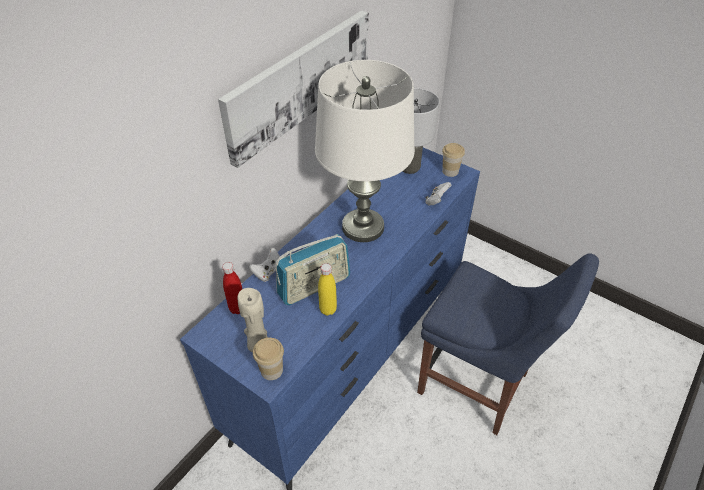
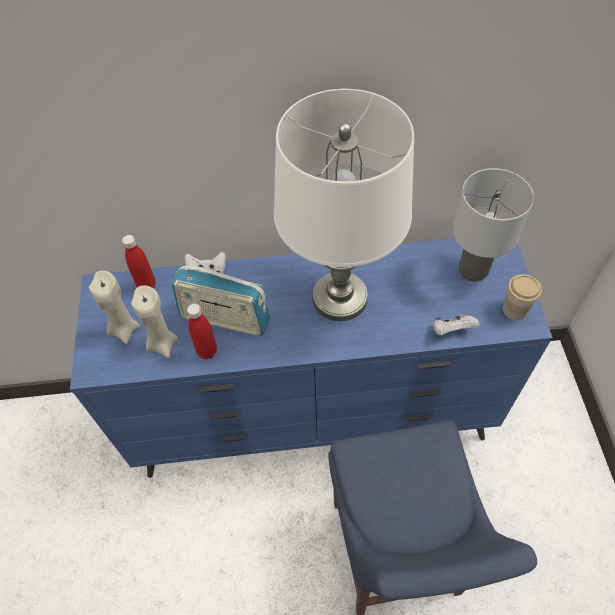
camera: 50 degrees right, 10 degrees up
picture [218,11,369,168] -> none
cup [253,338,284,380] -> none
yellow bottle [318,263,337,316] -> red bottle [187,303,217,359]
none -> beige candle [131,285,178,358]

